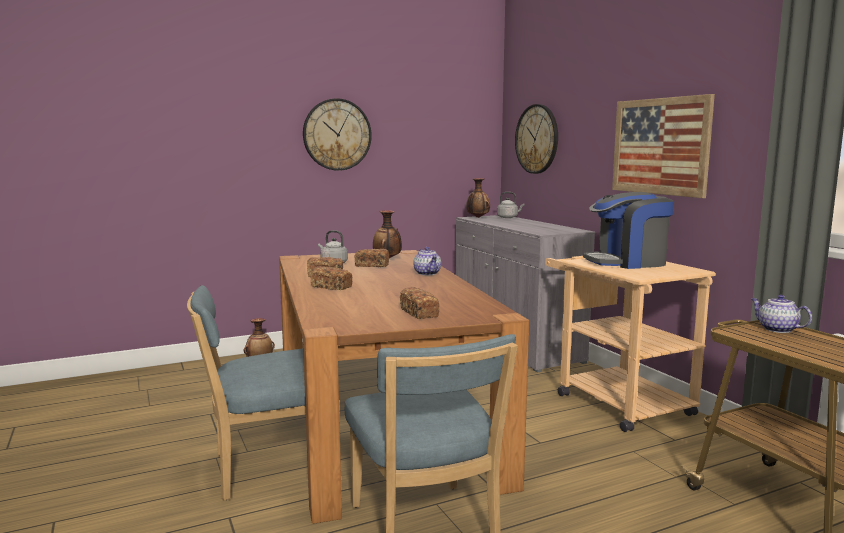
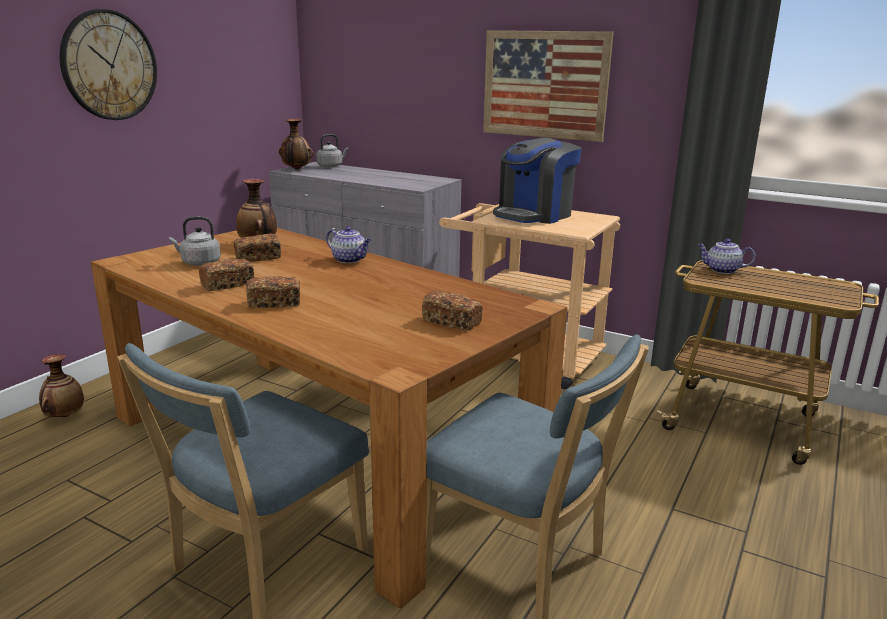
camera: 35 degrees left, 10 degrees up
wall clock [515,104,558,174] -> none

